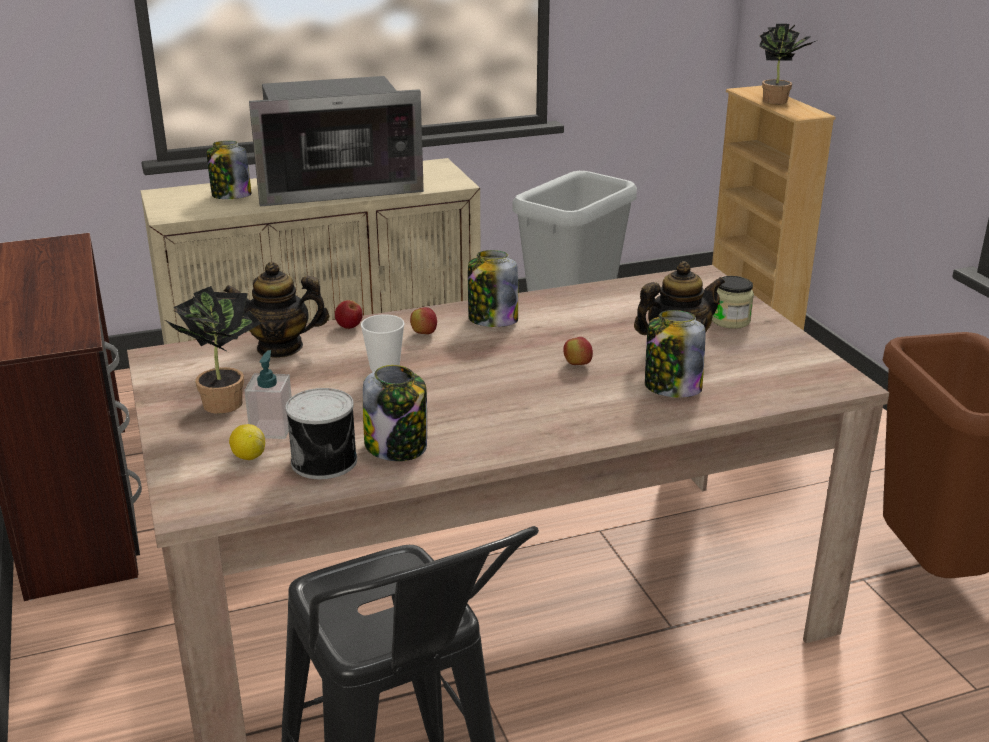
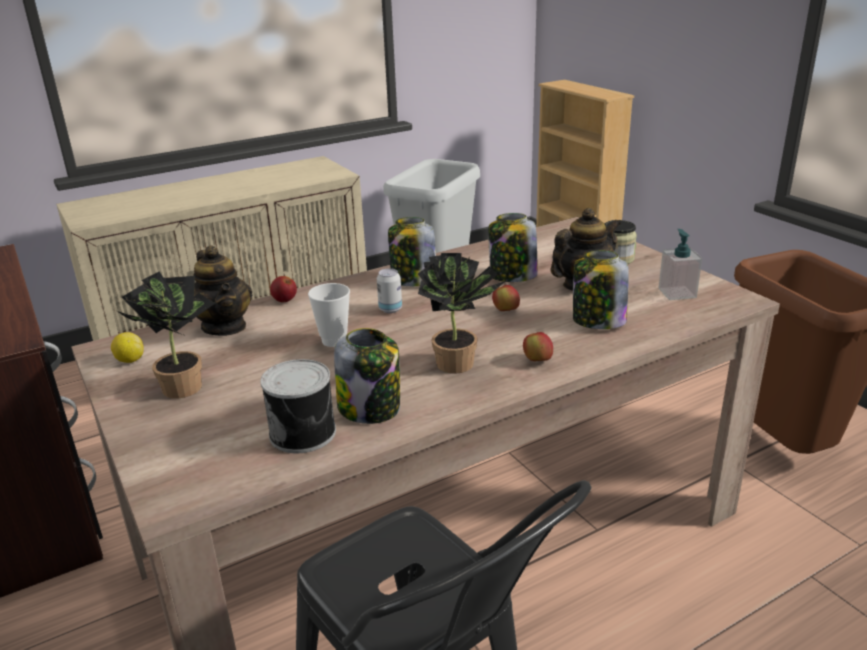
camera: 10 degrees left, 0 degrees up
jar [207,141,252,199] -> jar moved to [488,213,538,282]
teapot [224,262,329,358] -> teapot turned 105 degrees counterclockwise [193,246,252,336]
lemon [229,424,265,460] -> lemon moved to [111,332,143,363]
soap dispenser [244,350,292,439] -> soap dispenser moved to [658,229,702,300]
microwave [249,76,424,206] -> none
apple [410,307,437,334] -> apple moved to [523,332,553,361]
potted plant [759,24,818,104] -> potted plant moved to [418,253,507,374]
none -> can [377,268,402,313]

